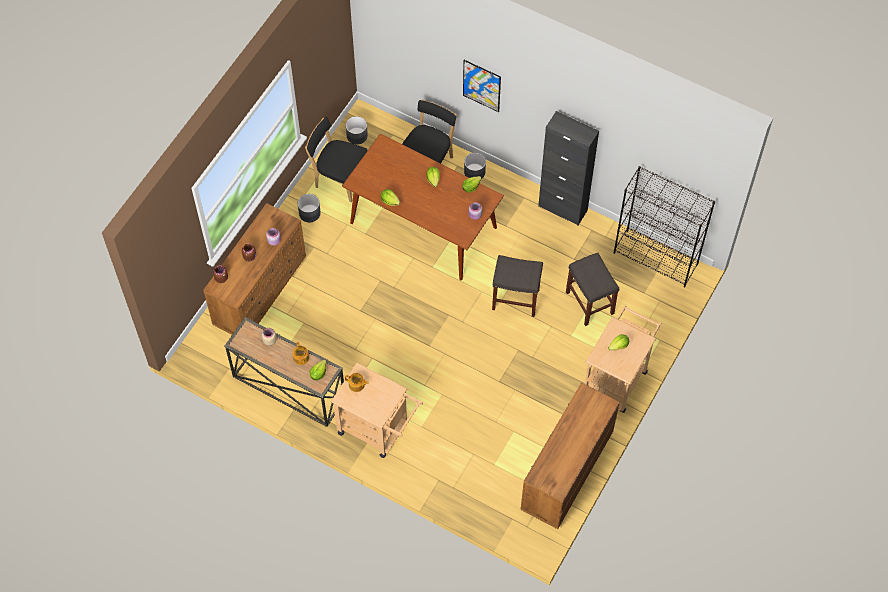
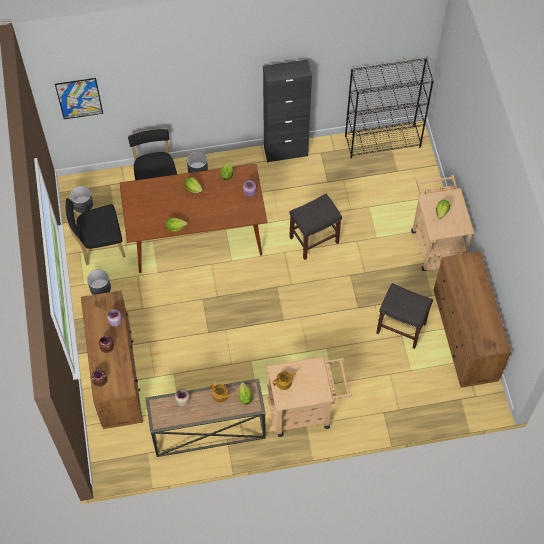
camera: 40 degrees left, 0 degrees up
picture [463,60,501,112] -> picture moved to [55,78,103,119]
grey stool [566,253,619,326] -> grey stool moved to [376,283,433,349]

